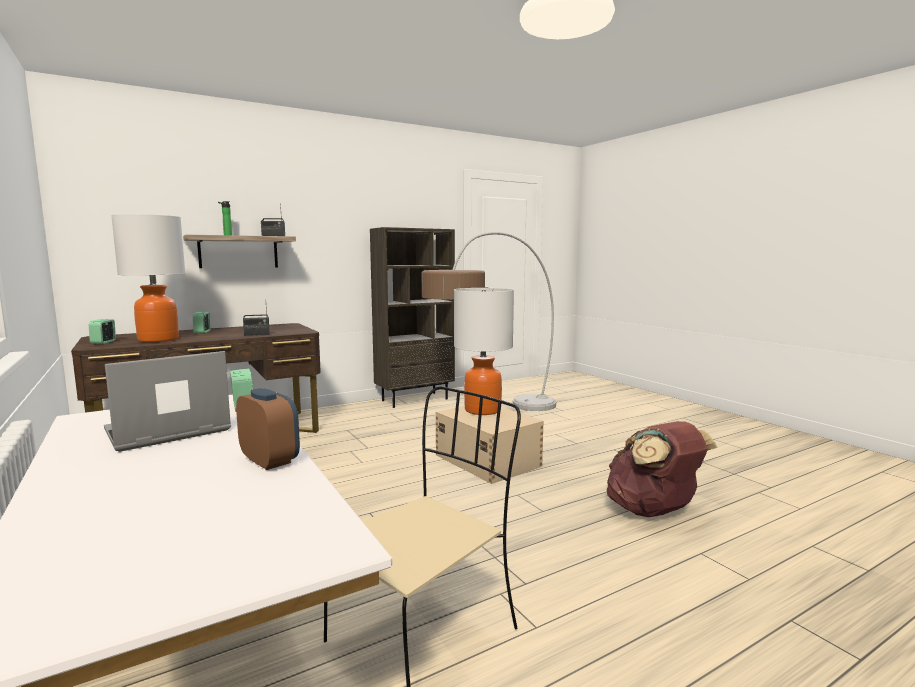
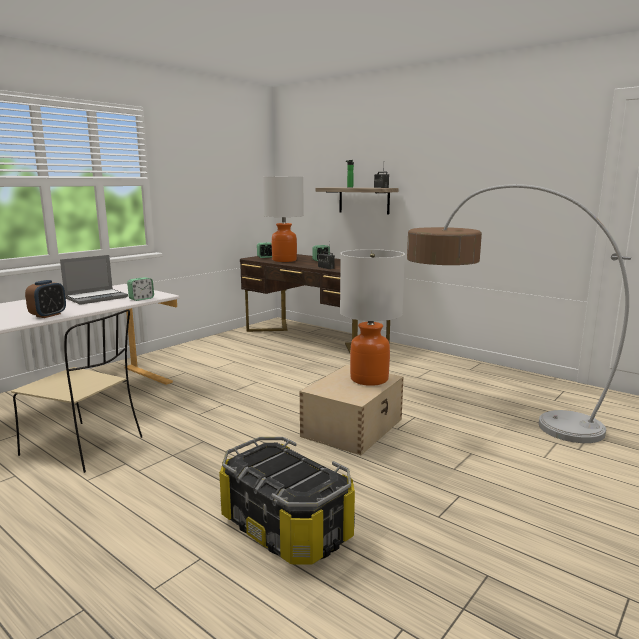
camera: 70 degrees right, 5 degrees up
laptop [104,351,231,452] -> laptop turned 105 degrees clockwise [60,255,128,305]
brown bookcase [370,227,455,408] -> none
brown backpack [607,421,718,517] -> storage box [219,437,355,565]

